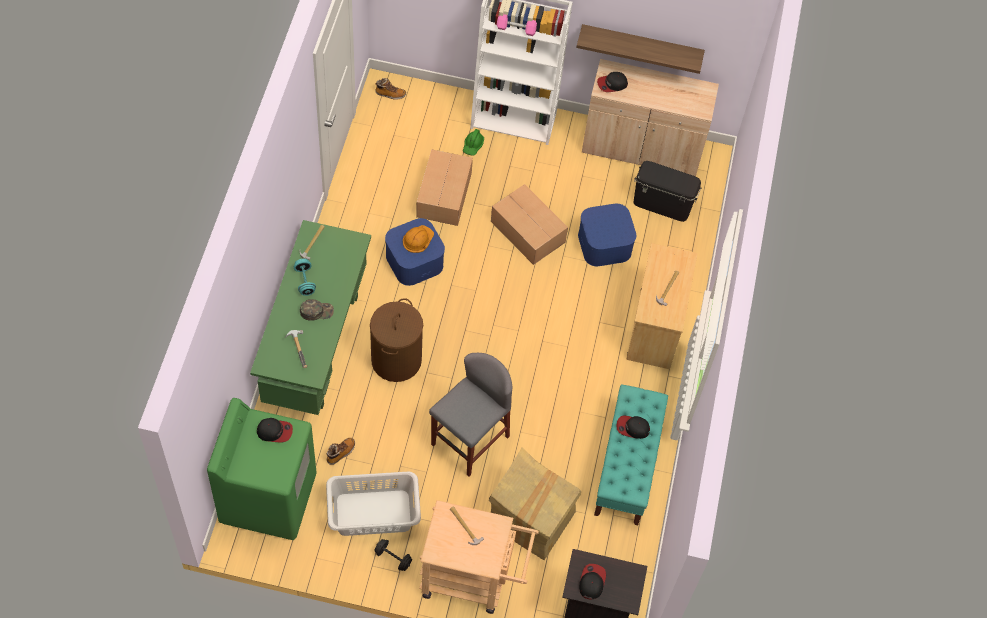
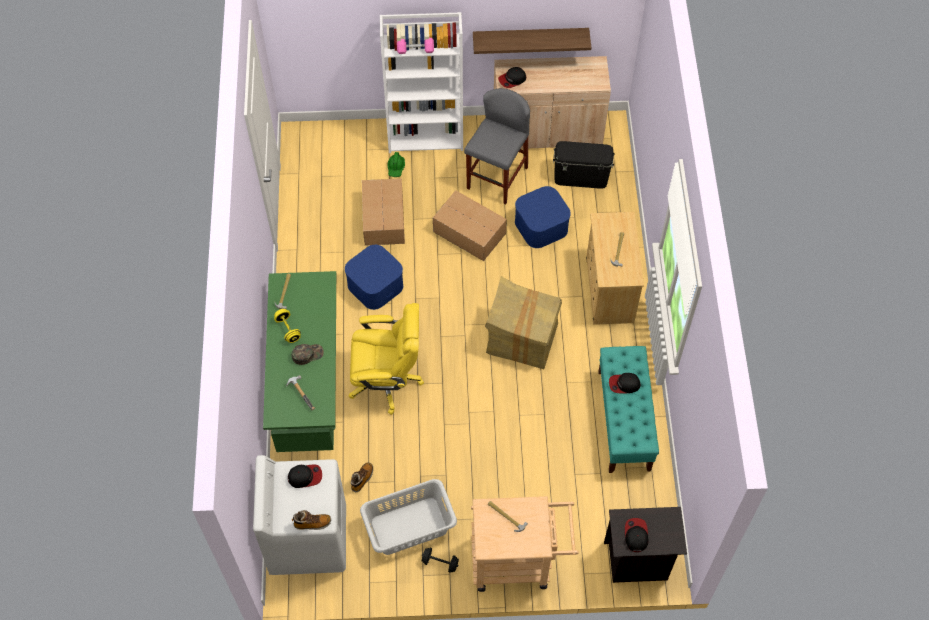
camera: 10 degrees left, 0 degrees up
green washing machine [207,398,317,540] -> white washing machine [253,455,346,575]
turquoise dumbbell [294,259,316,296] -> yellow dumbbell [274,309,301,343]
brown laundry basket [370,298,423,382] -> yellow office chair [348,303,424,415]
boot [375,78,406,100] -> boot moved to [291,510,331,530]
orange hard hat [403,225,434,253] -> none
grey stool [429,353,512,476] -> grey stool moved to [464,88,530,205]
cardboard box [489,447,581,560] -> cardboard box moved to [485,276,562,369]

